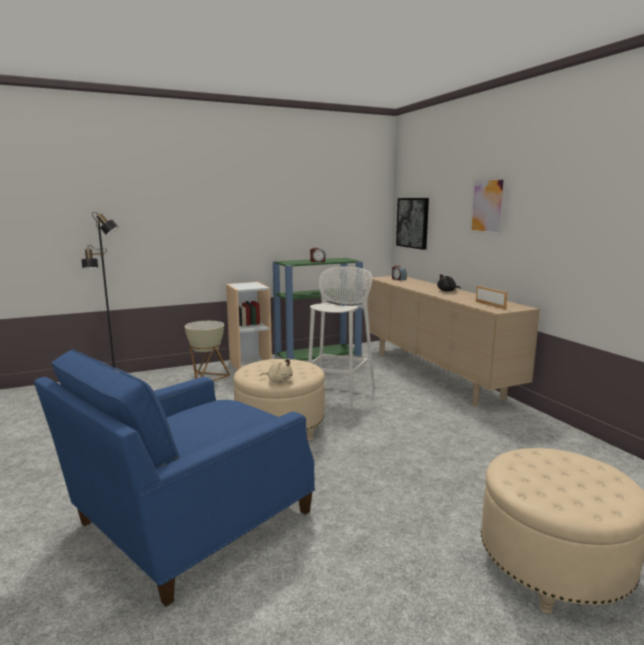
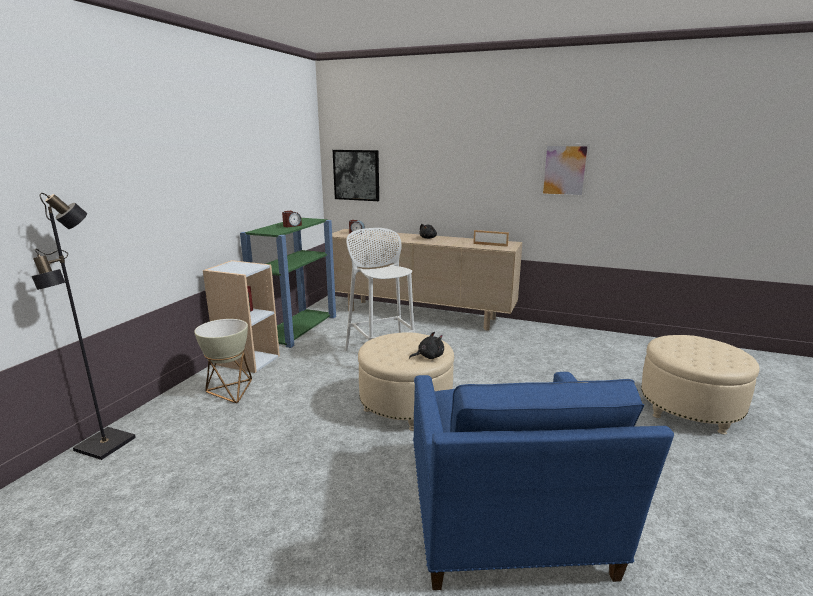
camera: 45 degrees left, 5 degrees up
beige plush toy [261,358,293,382] -> black plush toy [409,332,444,359]
picture [470,177,507,235] -> picture moved to [540,144,590,198]

